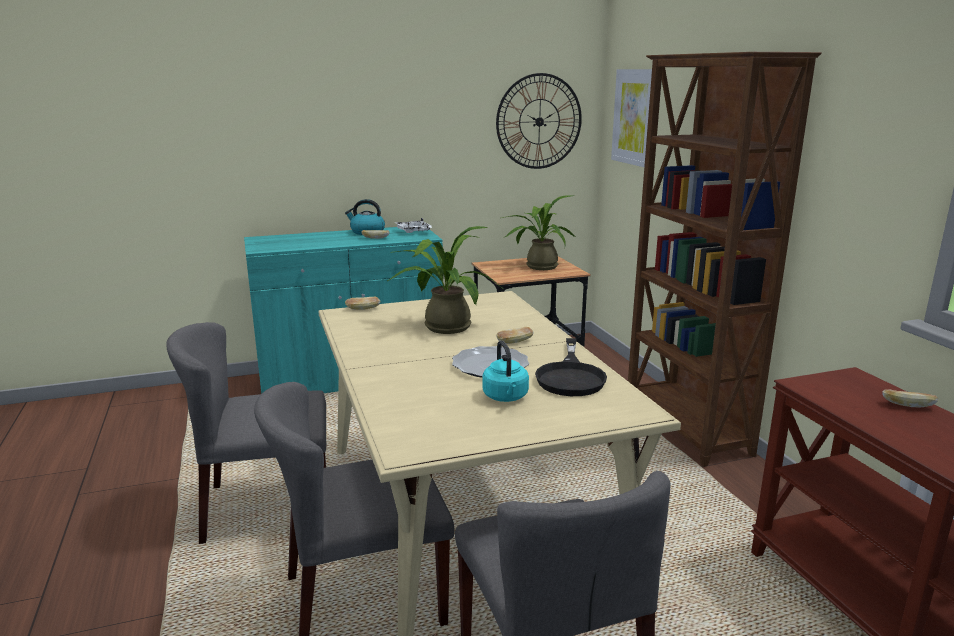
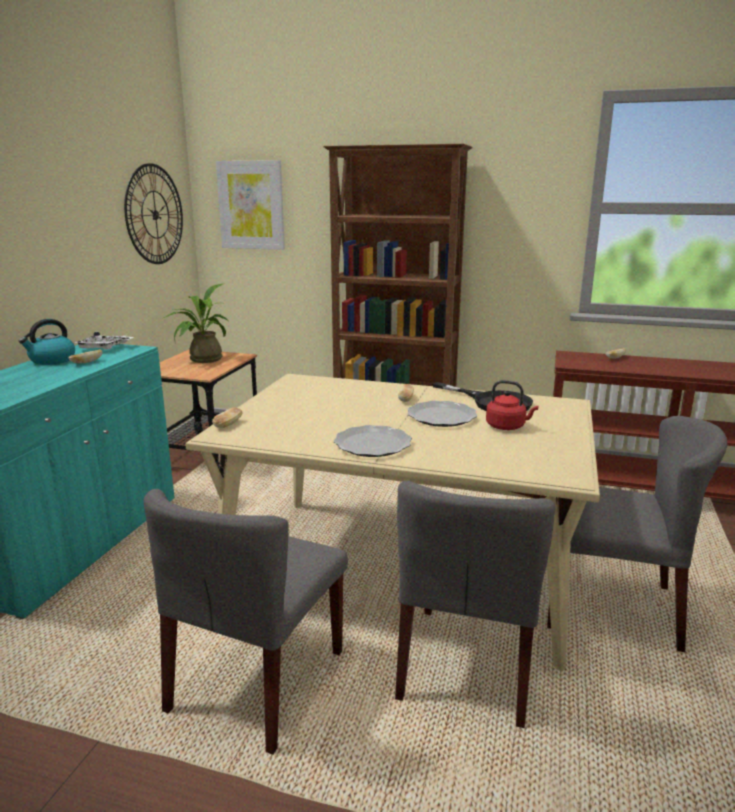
camera: 55 degrees left, 0 degrees up
potted plant [387,226,502,334] -> none
turquoise kettle [482,341,529,402] -> red kettle [486,380,539,430]
none -> plate [334,425,412,457]

